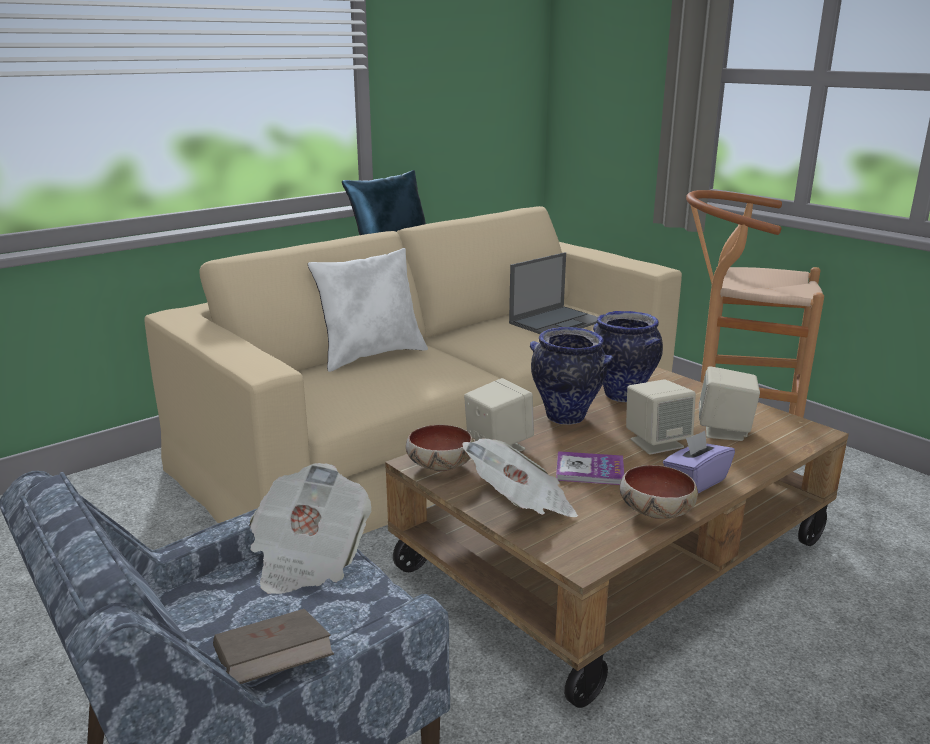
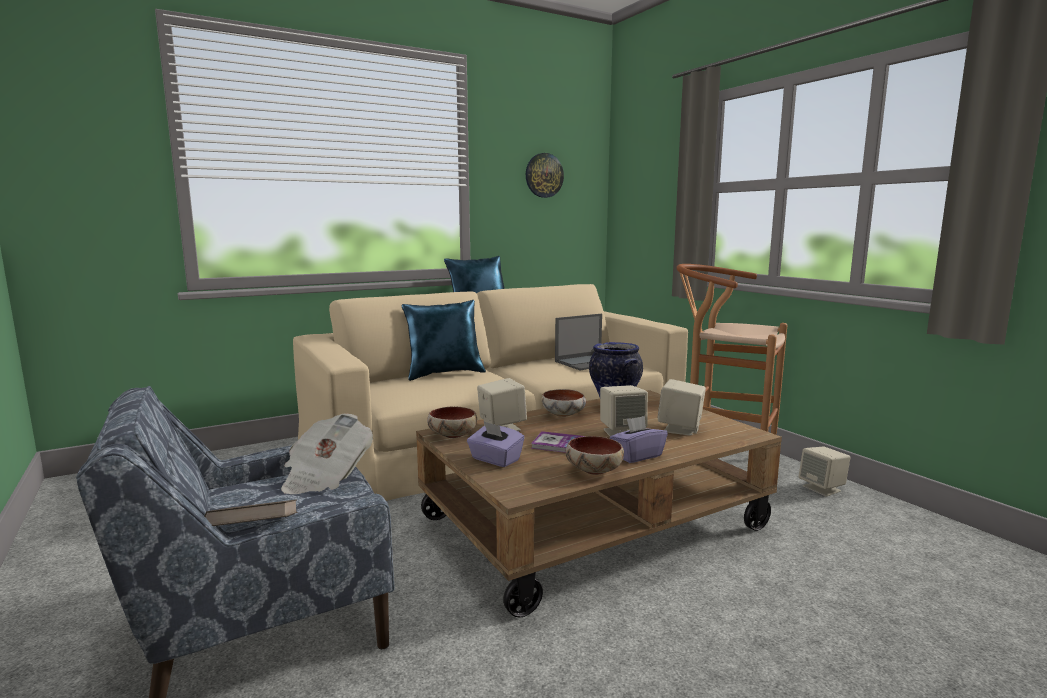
camera: 10 degrees right, 10 degrees down
white pillow [308,248,428,372] -> blue pillow [402,300,486,381]
newspaper [462,439,578,517] -> purple tissue box [467,421,525,467]
vase [530,327,613,425] -> bowl [541,389,586,417]
none -> wall clock [526,153,564,198]
none -> beige speaker [798,446,850,496]

